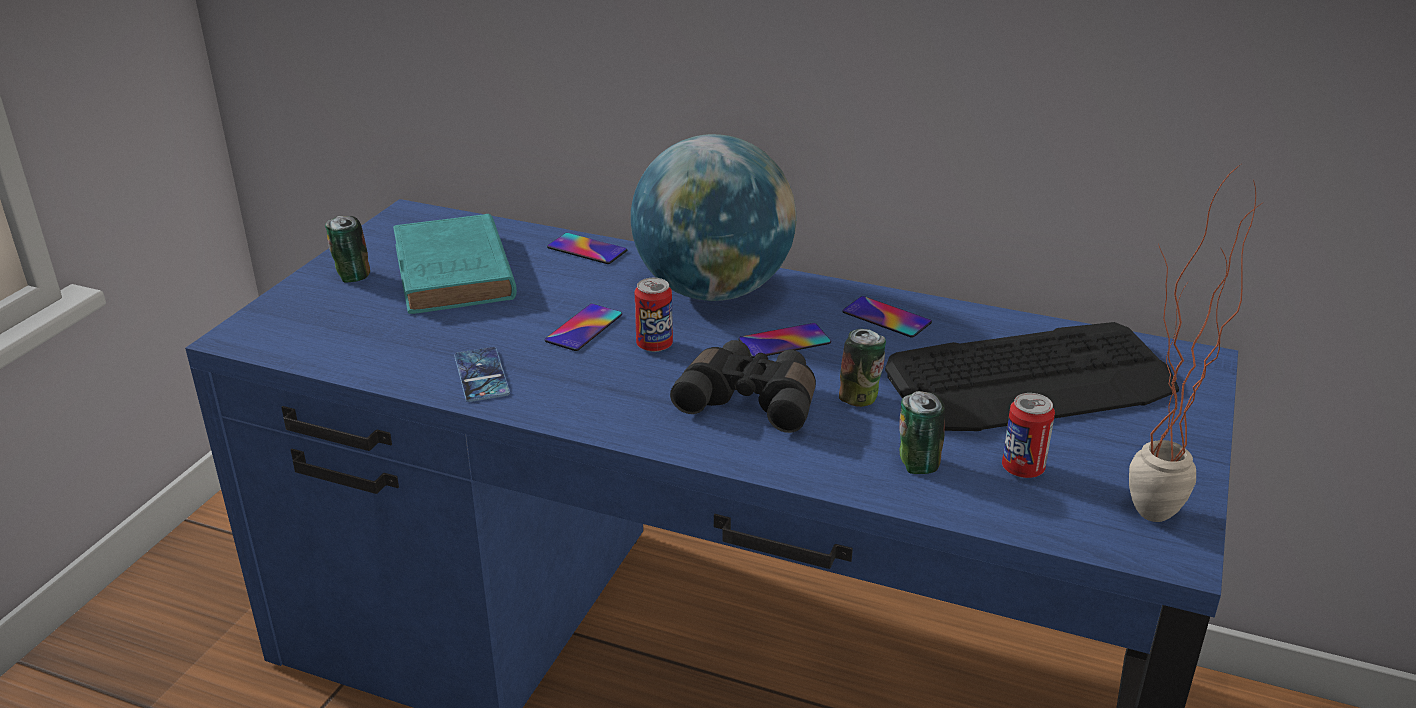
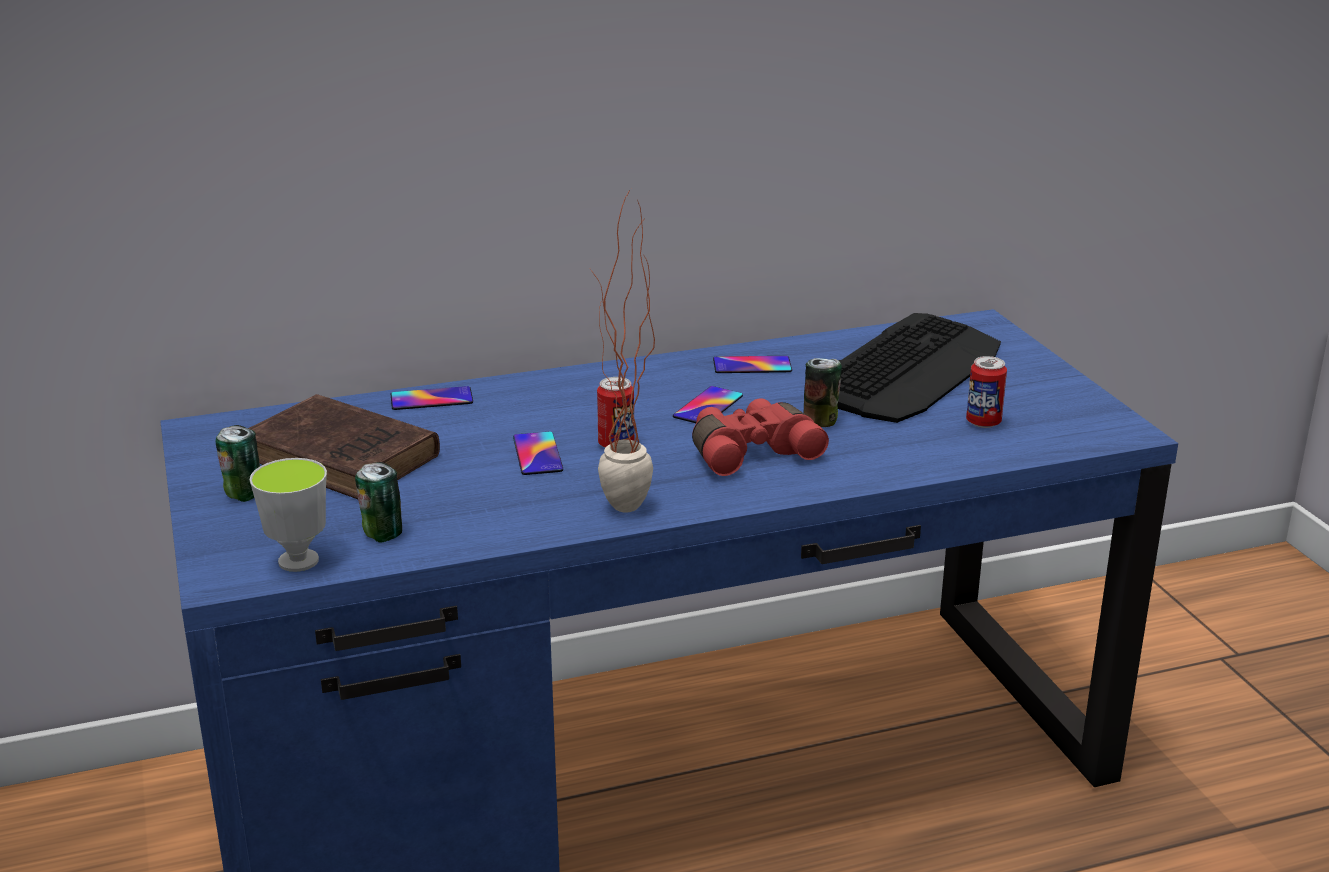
camera: 40 degrees left, 5 degrees down
turquoise book [393,214,517,314] -> brown book [248,394,440,499]
phone [454,347,510,402] -> none
globe [631,134,797,301] -> none
black binoculars [670,340,816,433] -> red binoculars [692,398,829,476]
can [899,391,945,474] -> can moved to [355,462,402,543]
potted plant [1129,165,1262,522] -> potted plant moved to [590,189,655,512]
none -> cup [250,458,327,572]

